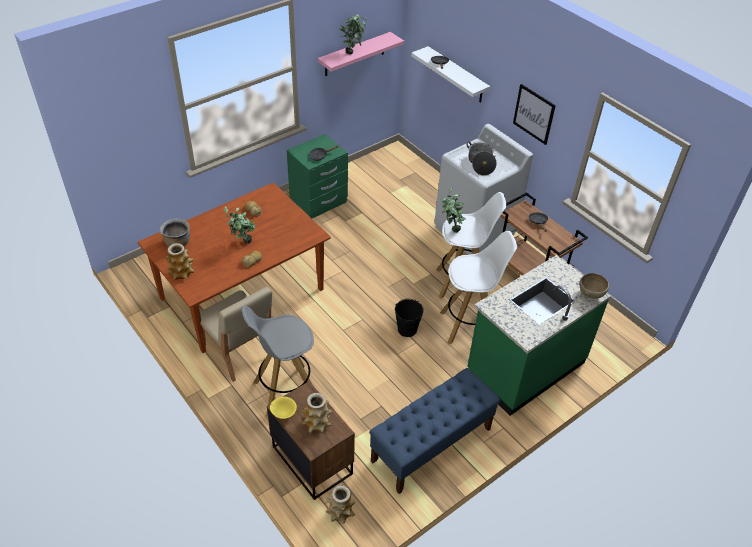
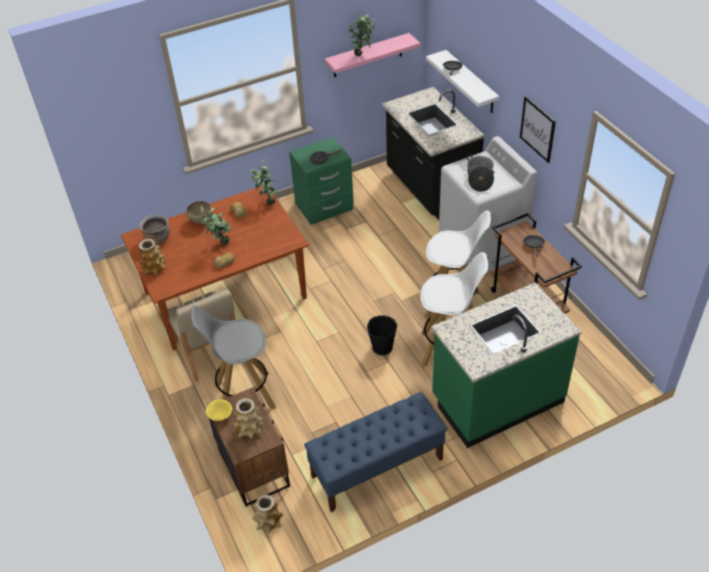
camera: 15 degrees right, 0 degrees up
potted plant [441,187,466,233] -> potted plant moved to [250,159,279,205]
brown bowl [579,273,609,299] -> brown bowl moved to [186,201,212,224]
none -> black counter [382,87,485,220]

